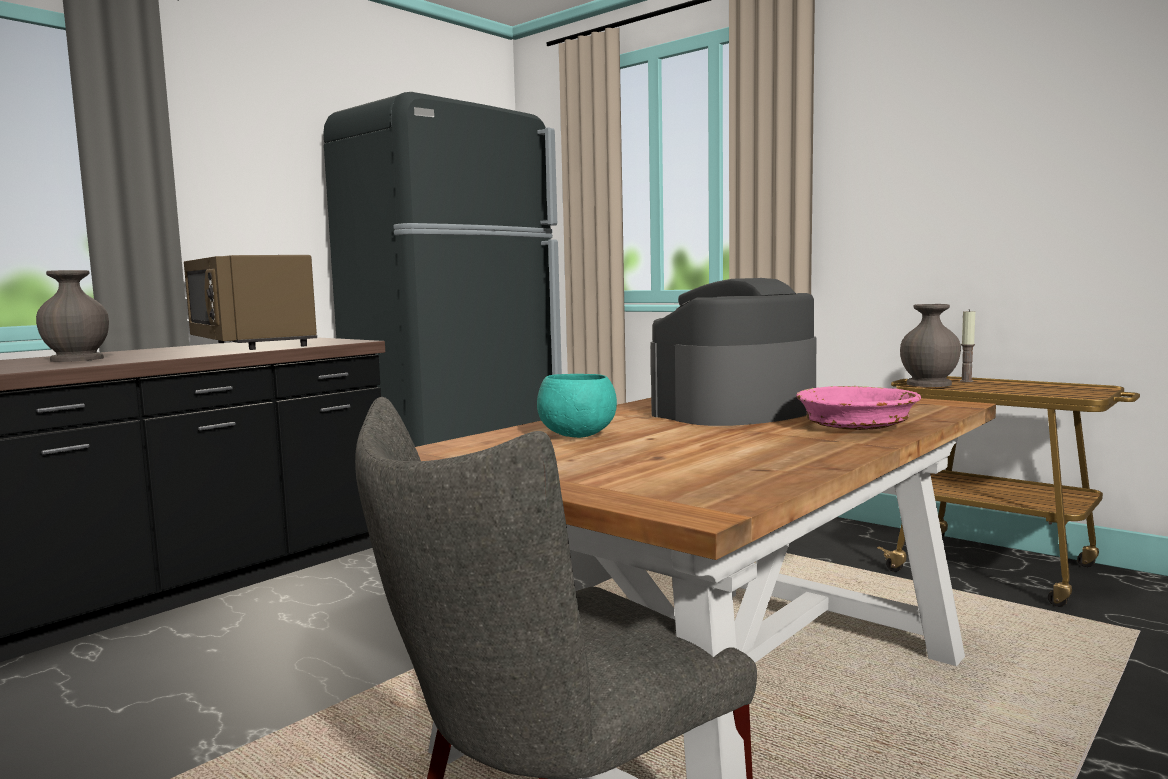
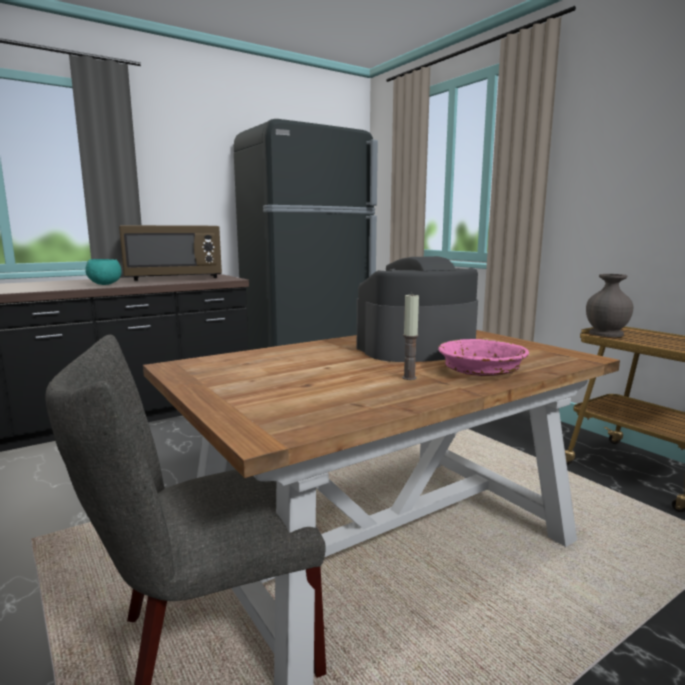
camera: 15 degrees right, 5 degrees up
grey vase [36,270,109,362] -> none
brown microwave [184,255,317,350] -> brown microwave turned 90 degrees counterclockwise [119,225,222,281]
turquoise bowl [537,374,617,438] -> turquoise bowl moved to [85,259,122,285]
candle [960,309,975,382] -> candle moved to [402,293,419,380]

